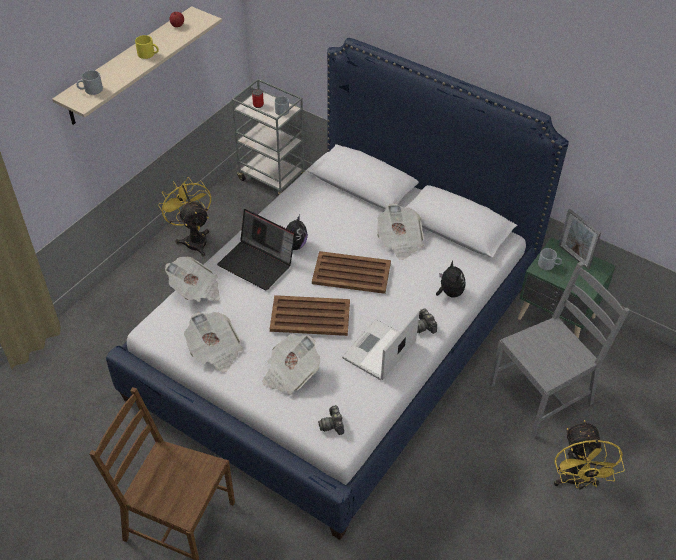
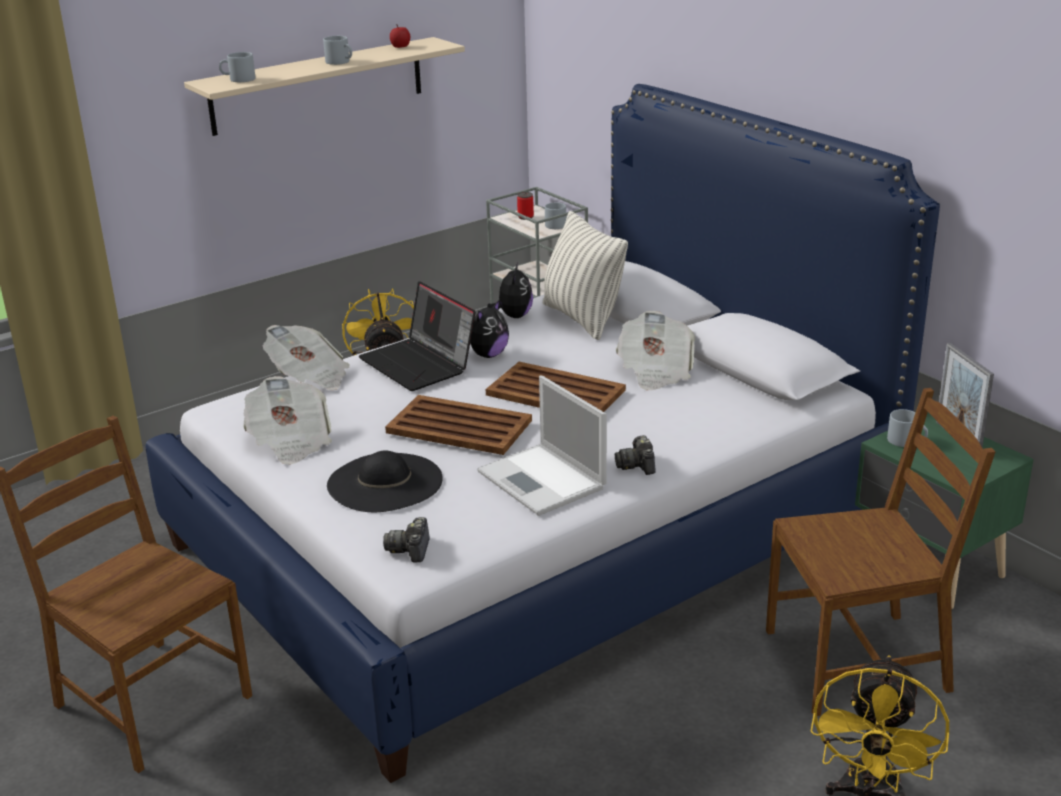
camera: 20 degrees right, 20 degrees down
yellow mug [135,35,159,59] -> grey mug [323,36,352,65]
newspaper [262,334,320,395] -> black hat [327,450,443,512]
laptop [342,310,419,380] -> laptop turned 90 degrees counterclockwise [477,376,607,516]
plush toy [436,261,465,297] -> plush toy moved to [487,263,533,318]
grey chair [490,262,630,438] -> brown chair [766,388,995,716]
none -> pillow [543,211,628,340]

